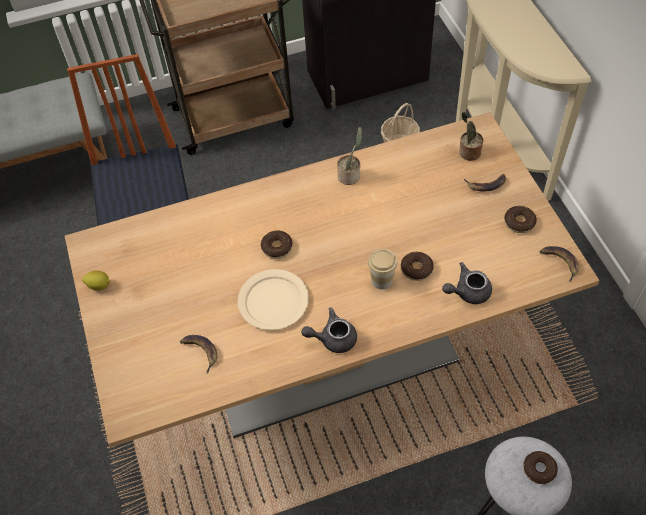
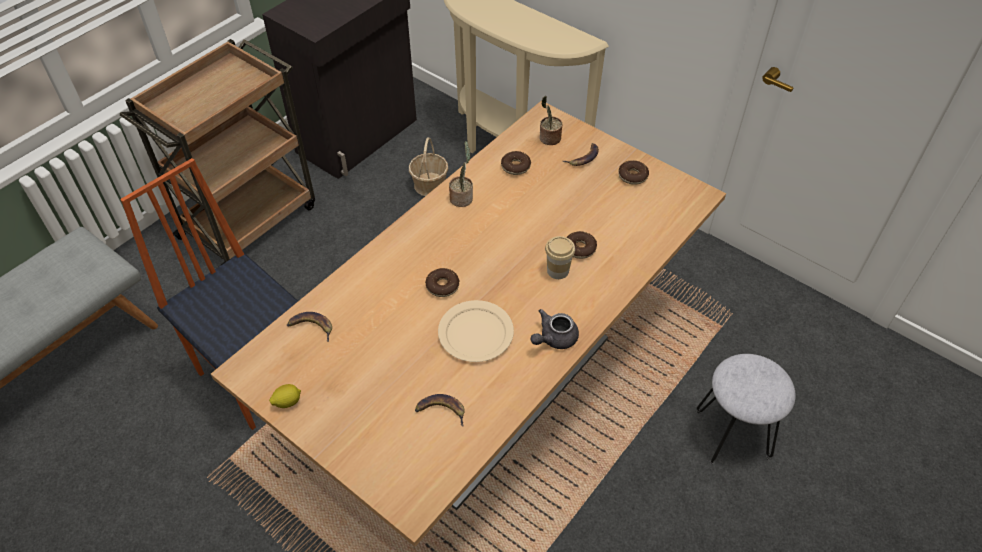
camera: 35 degrees left, 5 degrees down
grey teapot [442,262,492,304] -> none
donut [523,451,558,484] -> donut moved to [501,151,531,175]
banana [540,246,579,282] -> banana moved to [287,312,332,342]

